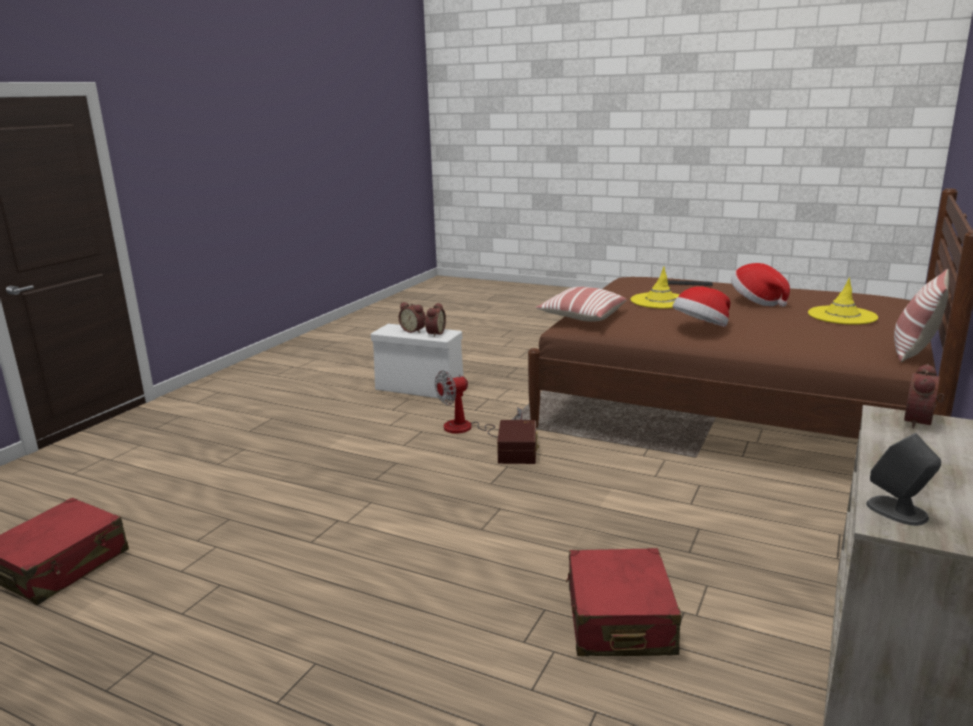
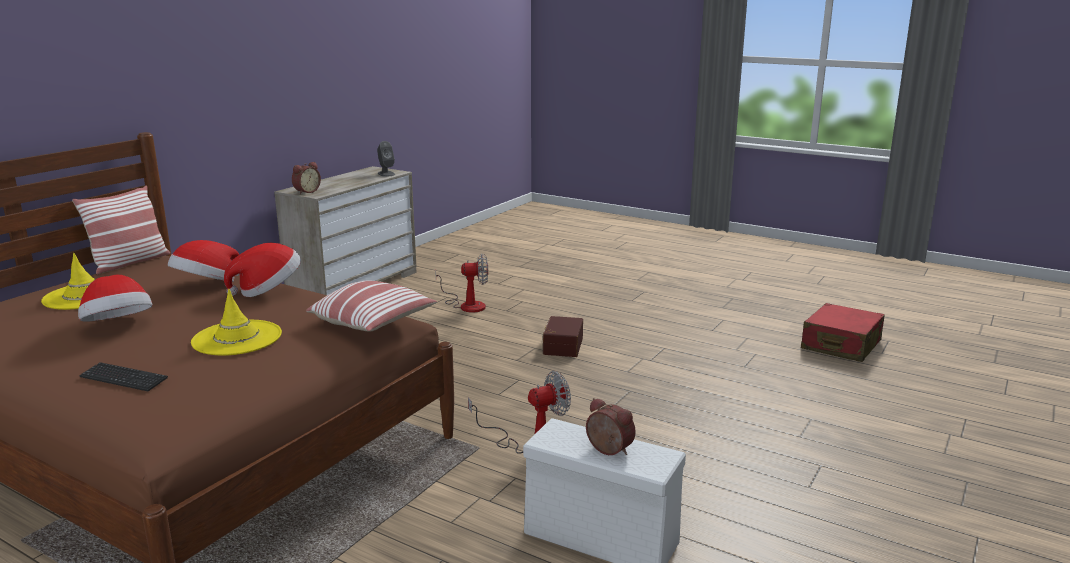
camera: 175 degrees left, 0 degrees up
alarm clock [424,303,446,337] -> none
brown storage box [497,420,539,464] -> brown storage box moved to [543,316,583,357]
red suitcase [566,548,681,656] -> fan [435,254,488,313]
none -> hat [168,240,240,282]

